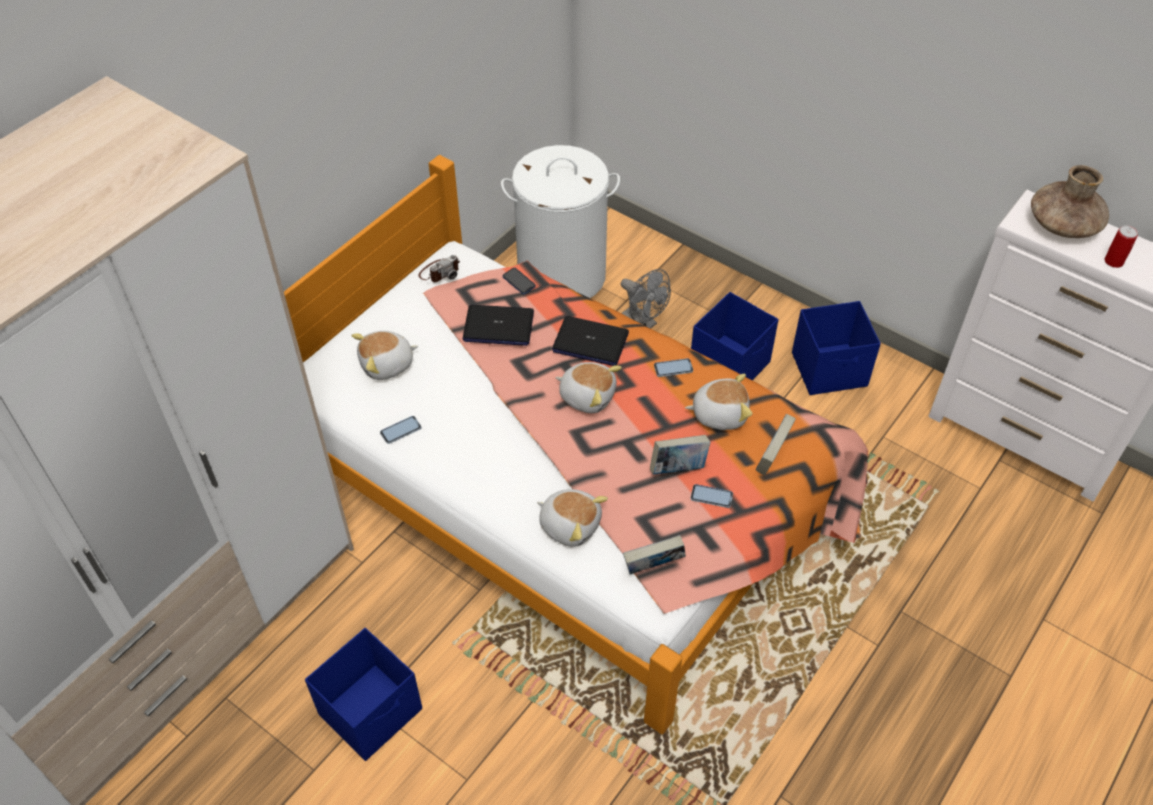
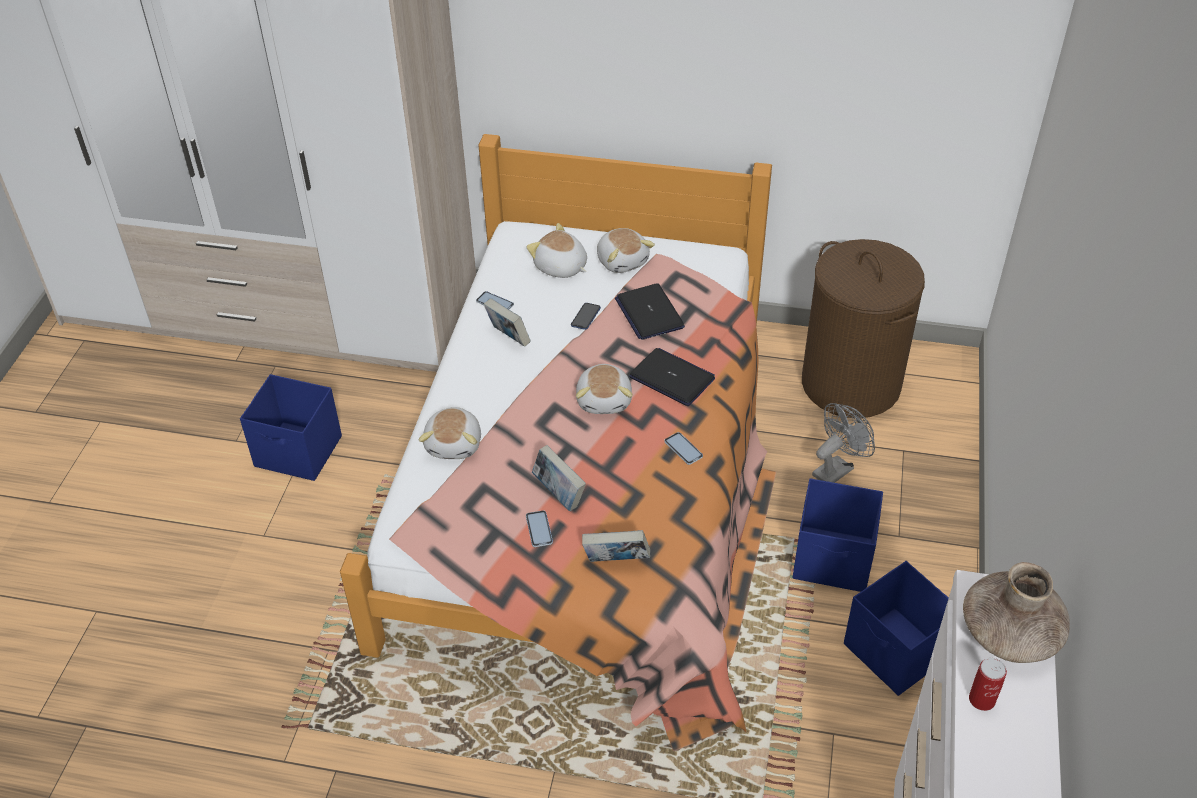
camera: 65 degrees right, 5 degrees down
camera [419,255,460,282] -> none
white laundry basket [501,145,620,298] -> brown laundry basket [802,239,925,418]
phone [503,268,536,294] -> phone moved to [571,303,601,330]
laptop [552,316,629,366] -> laptop turned 135 degrees clockwise [629,348,715,406]
grey fan [621,269,671,328] -> grey fan turned 150 degrees counterclockwise [812,403,875,483]
book [623,535,686,574] -> book moved to [484,298,531,347]
plush toy [685,374,752,430] -> plush toy moved to [597,228,655,273]

